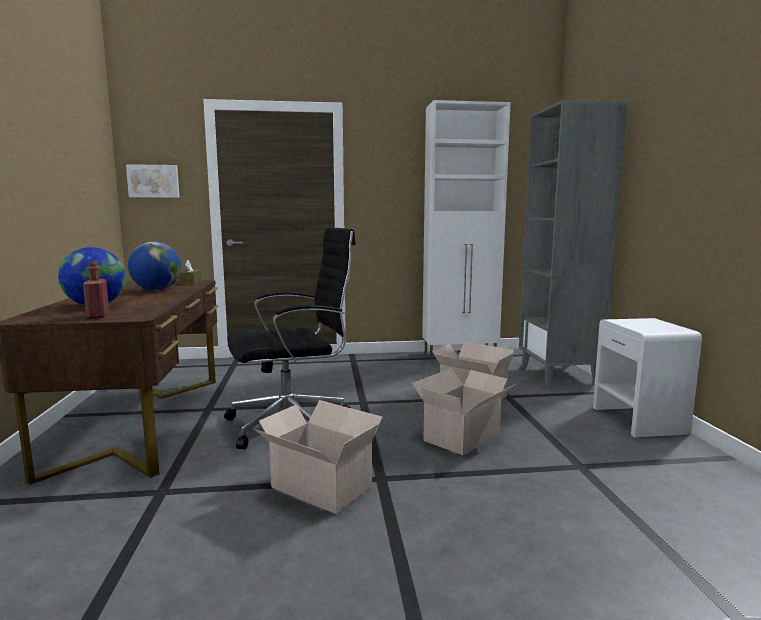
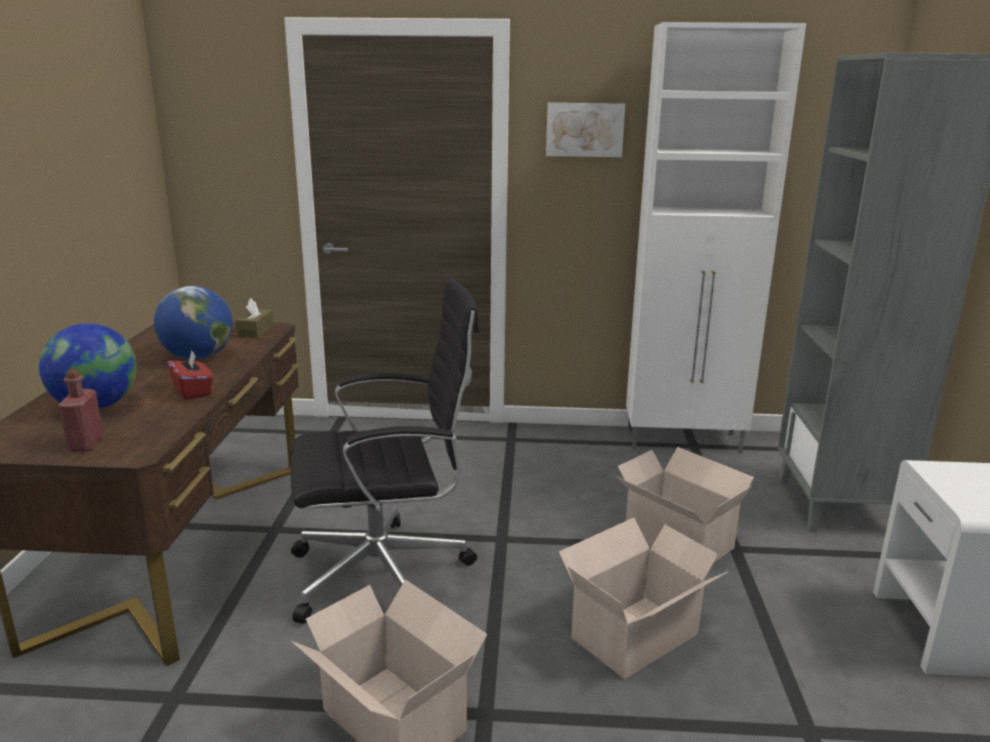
camera: 10 degrees right, 10 degrees up
picture [126,164,180,198] -> picture moved to [546,103,625,157]
none -> red tissue box [167,351,213,400]

